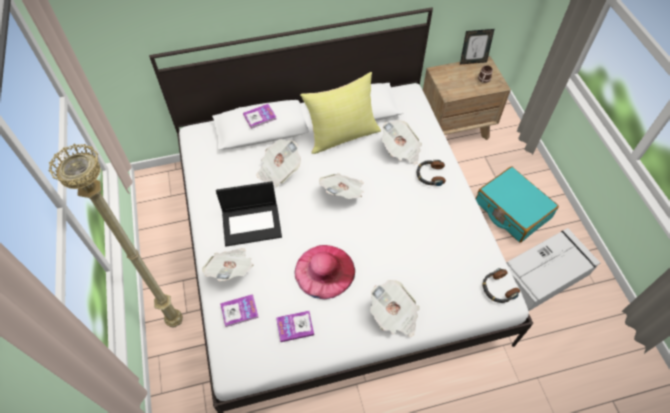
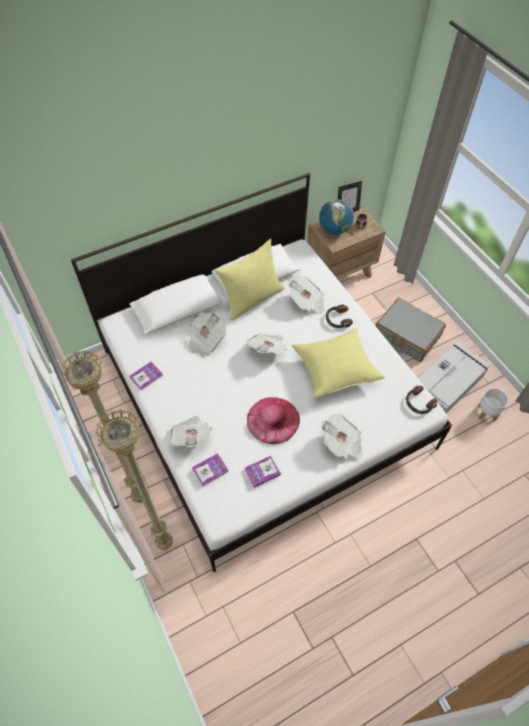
camera: 15 degrees left, 0 degrees up
laptop [216,181,282,246] -> none
book [243,104,276,129] -> book moved to [129,362,163,390]
turquoise suitcase [476,166,559,243] -> grey suitcase [376,298,446,362]
none -> beige floor lamp [95,409,173,550]
none -> yellow pillow [292,328,385,398]
none -> globe [319,199,354,235]
none -> white planter [478,388,508,422]

